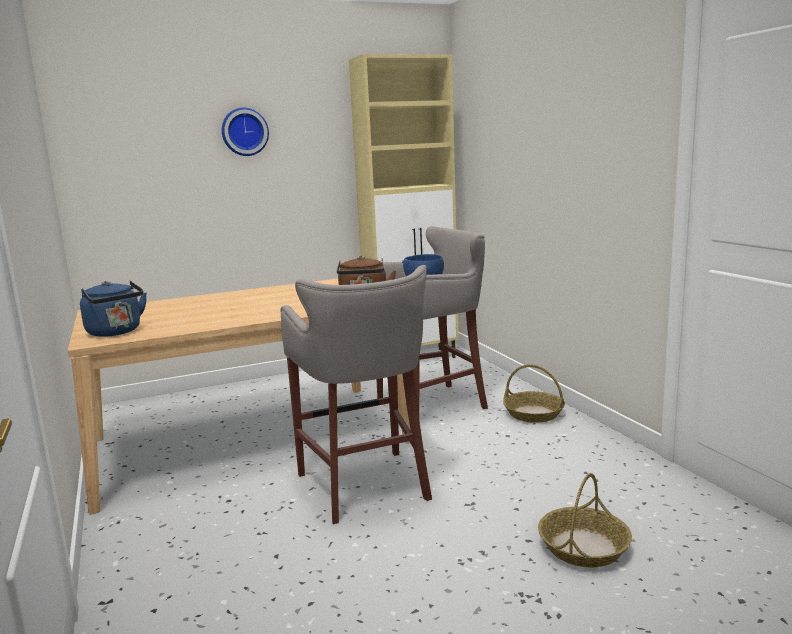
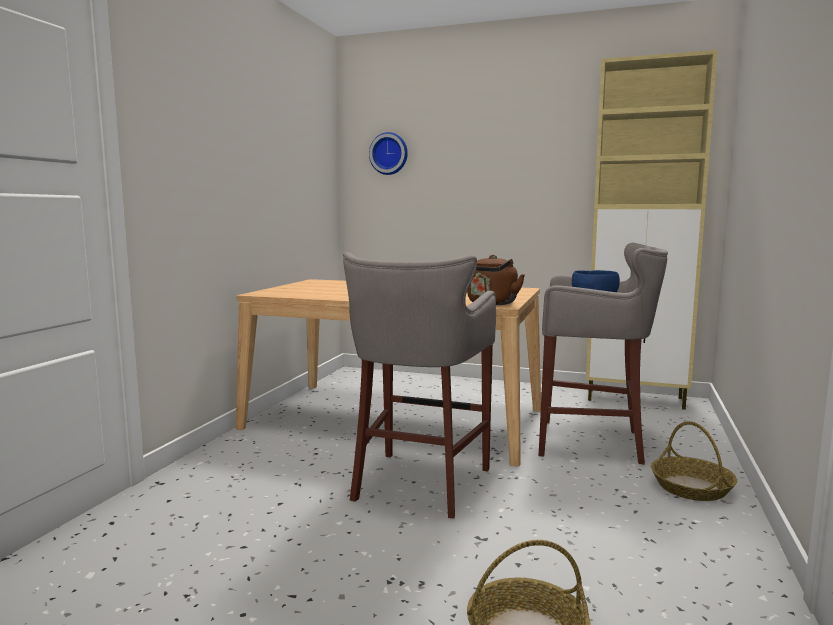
camera: 40 degrees right, 5 degrees down
blue kettle [80,281,147,337] -> none
wall clock [222,108,269,156] -> wall clock moved to [369,132,408,175]

